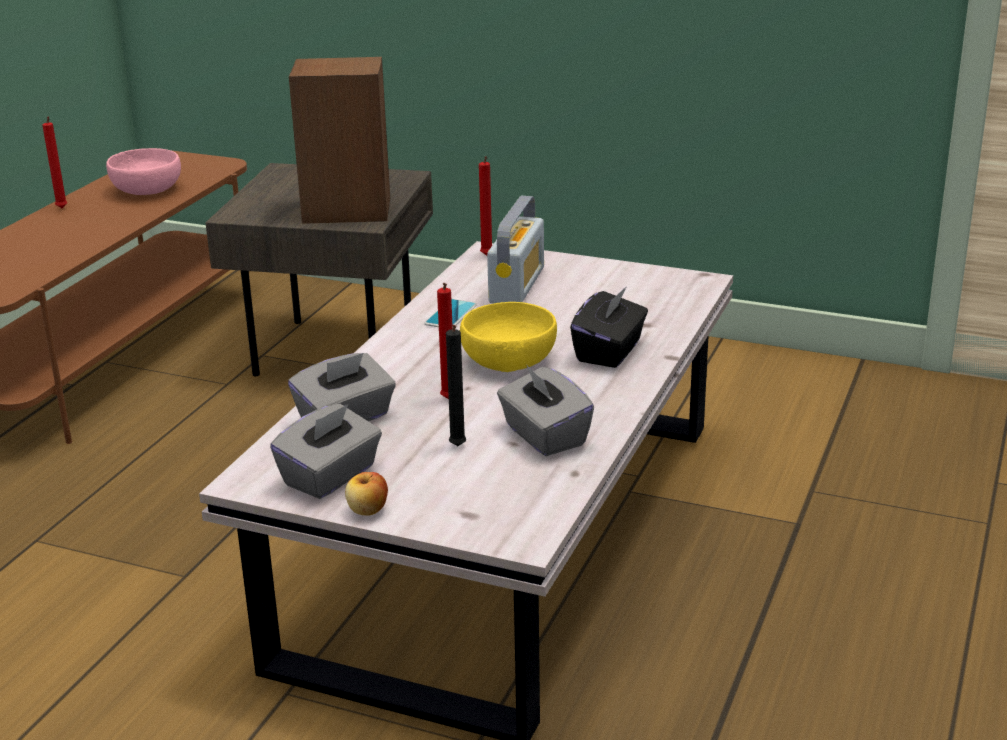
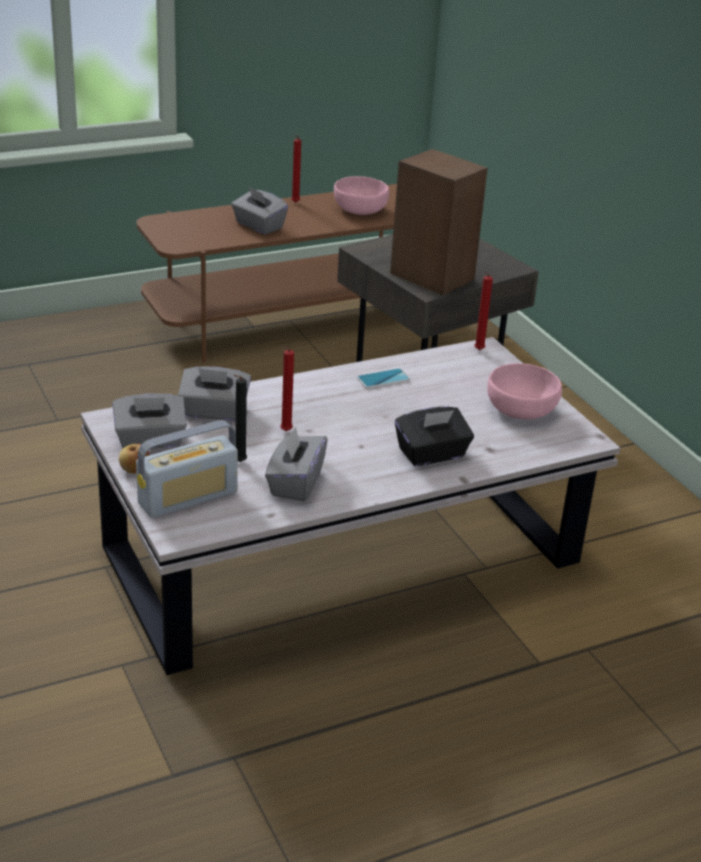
camera: 40 degrees right, 5 degrees up
yellow bowl [460,302,557,372] -> none
radio [487,196,544,304] -> radio moved to [136,420,238,518]
none -> grey tissue box [231,187,288,234]
none -> pink bowl [487,363,562,419]

